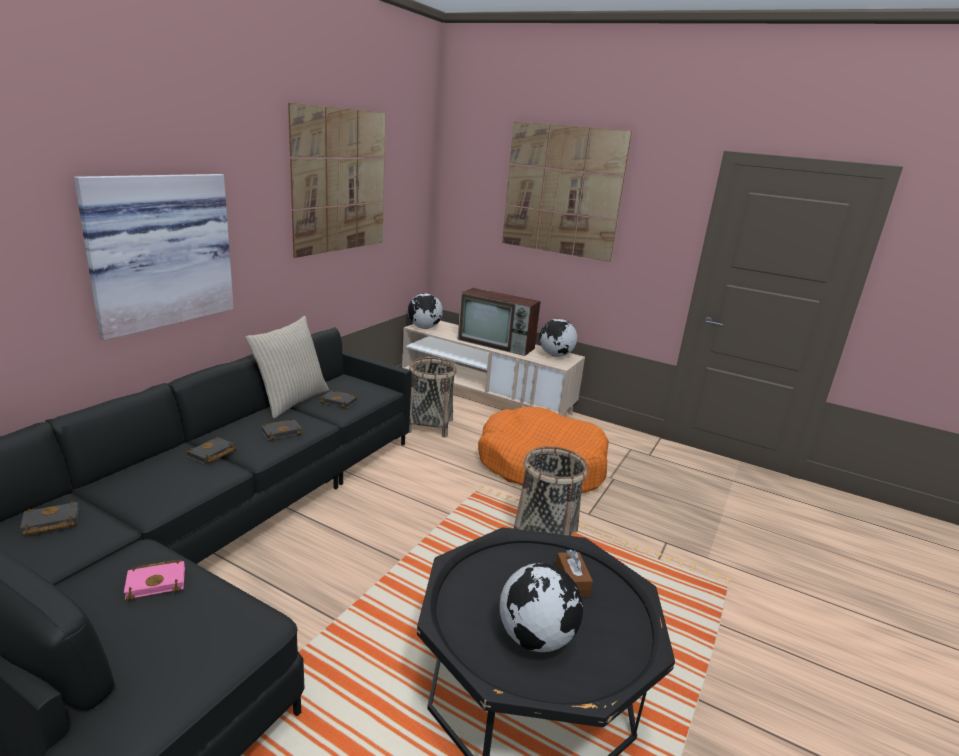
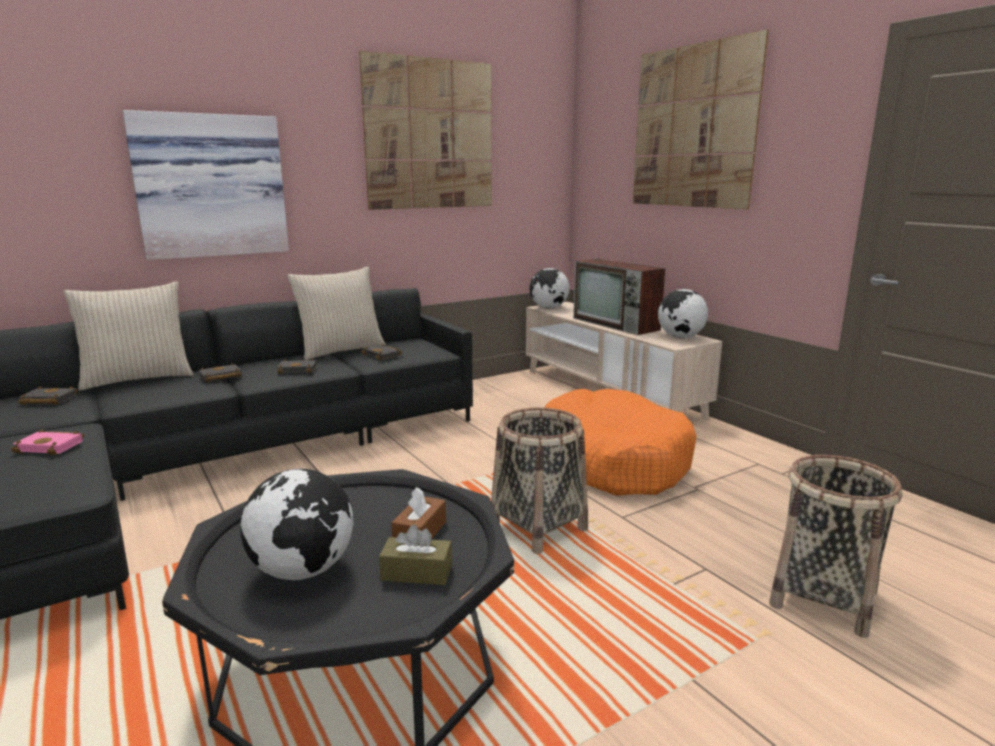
camera: 30 degrees right, 5 degrees down
basket [409,357,457,437] -> basket moved to [769,455,903,638]
none -> beige pillow [64,282,194,391]
none -> brown tissue box [379,525,452,585]

